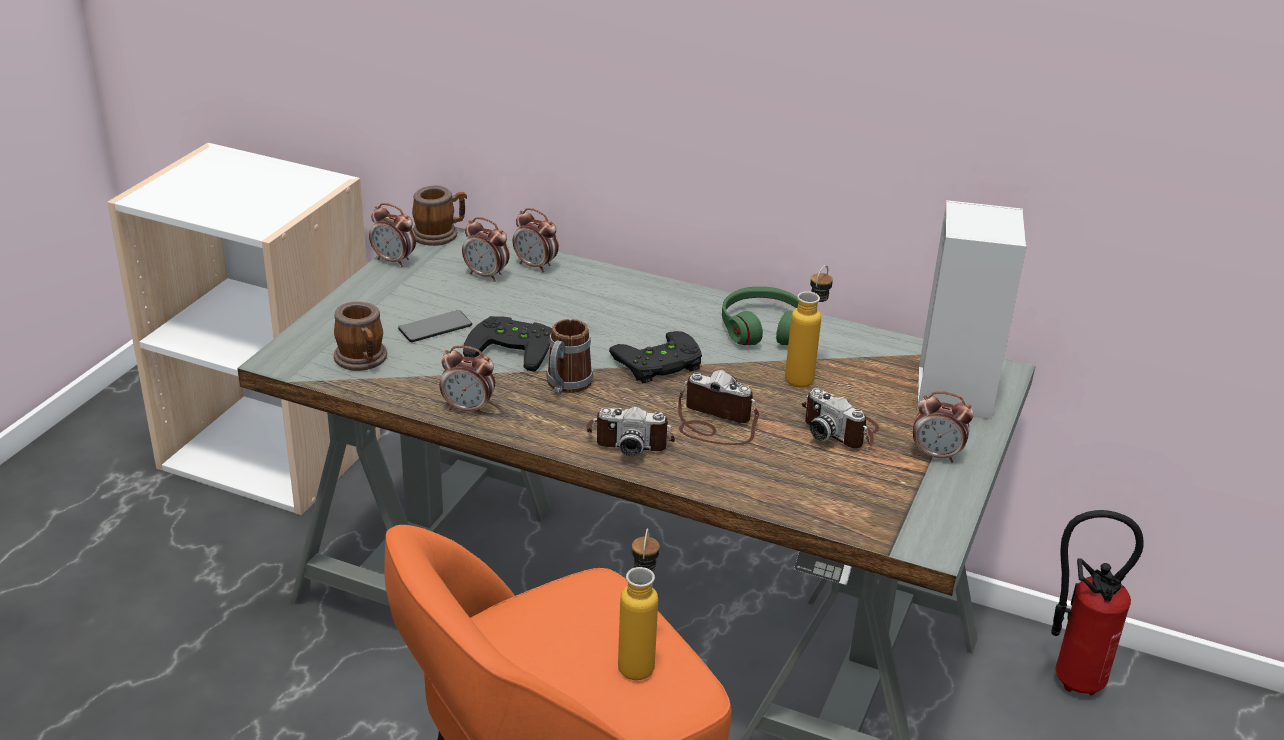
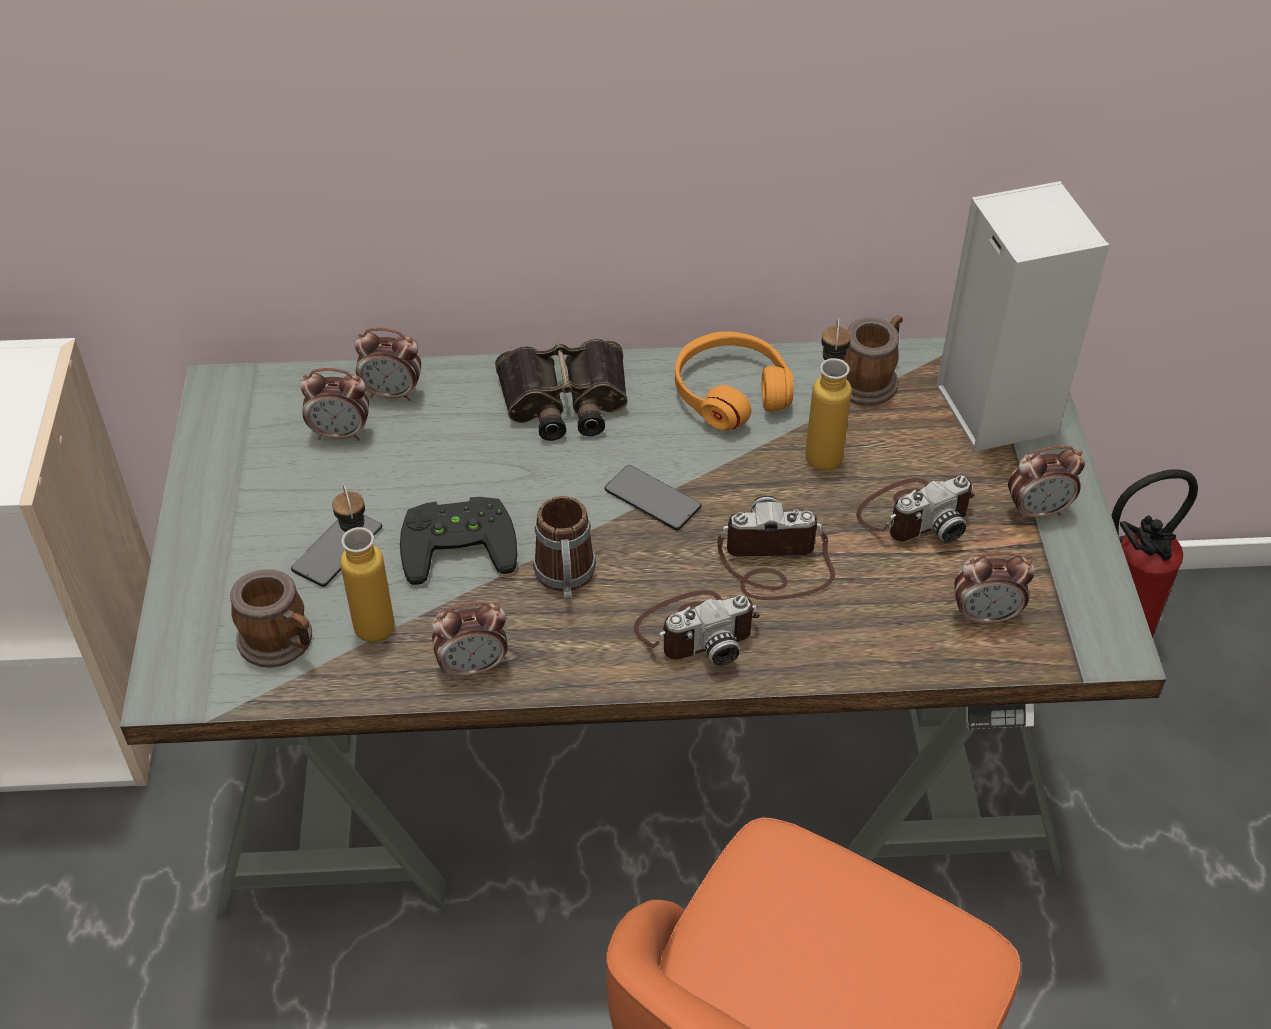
camera: 25 degrees left, 15 degrees up
alarm clock [369,203,416,267] -> alarm clock moved to [954,552,1035,624]
mug [412,185,467,246] -> mug moved to [844,315,903,406]
black game controller [609,331,702,383] -> phone [605,465,701,531]
bottle [618,528,659,680] -> bottle moved to [332,484,395,642]
green headphones [722,287,798,345] -> orange headphones [675,331,793,430]
camera [801,388,879,448] -> camera turned 45 degrees counterclockwise [856,476,975,542]
none -> binoculars [495,339,628,441]

